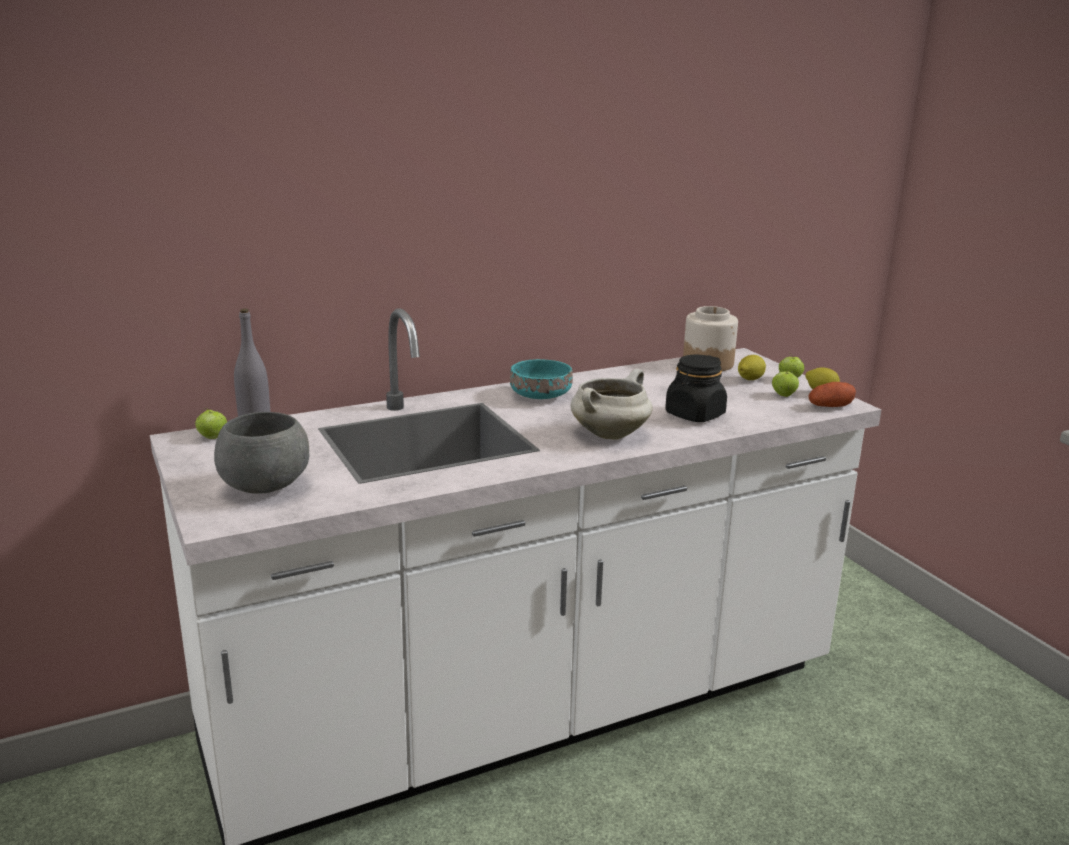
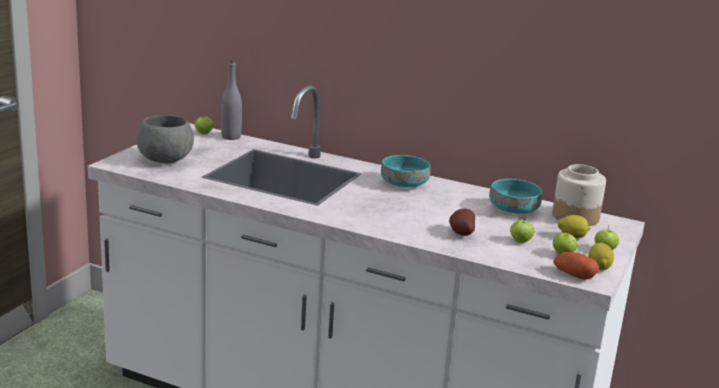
camera: 50 degrees right, 0 degrees up
white cooking pot [570,369,653,440] -> none
black jar [665,354,727,422] -> potato [449,209,475,236]
none -> turquoise bowl [489,179,542,214]
none -> apple [510,218,534,243]

